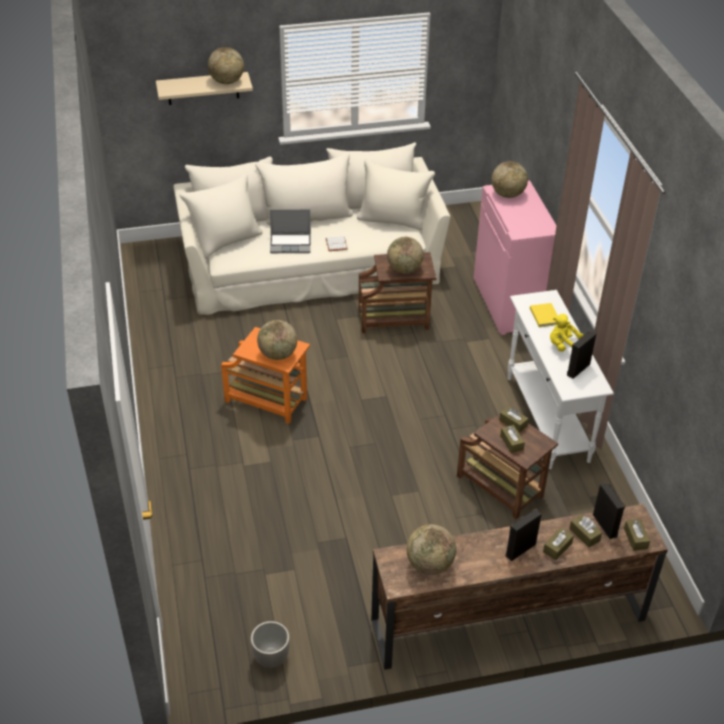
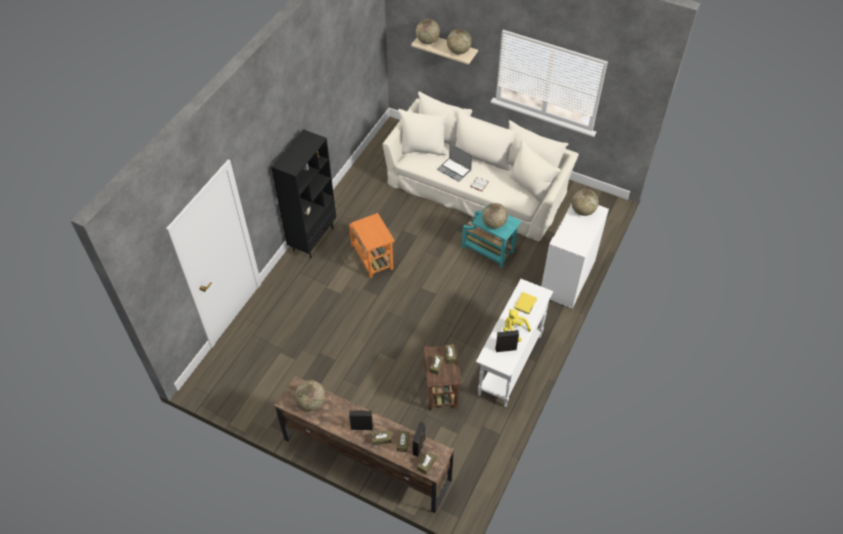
camera: 40 degrees right, 10 degrees up
planter [250,621,290,668] -> none
globe [257,320,297,360] -> globe moved to [416,19,440,44]
brown side table [359,252,436,333] -> turquoise side table [462,205,521,268]
pink cabinet [474,180,557,335] -> white cabinet [541,202,609,309]
none -> black bookcase [271,129,336,258]

